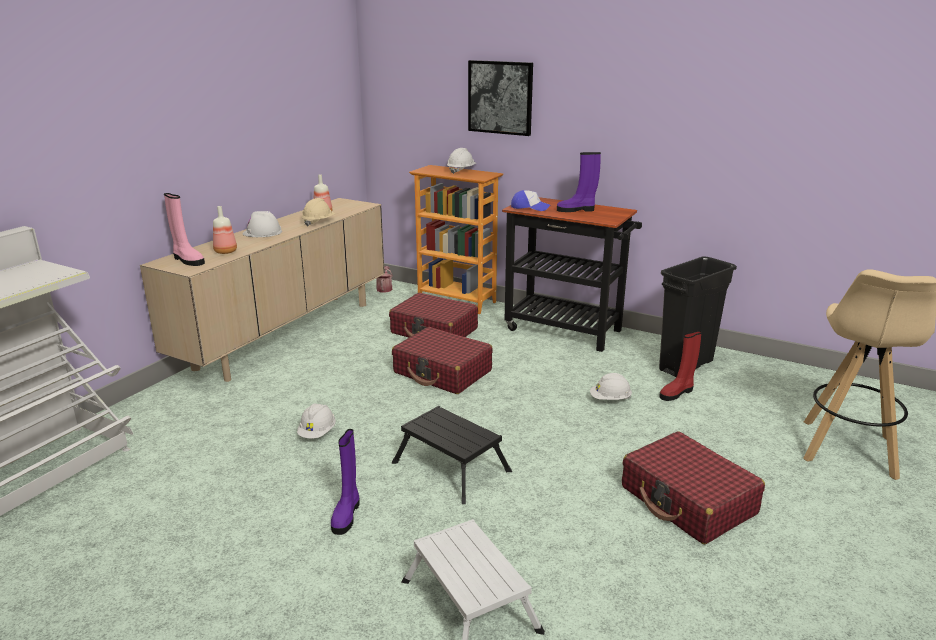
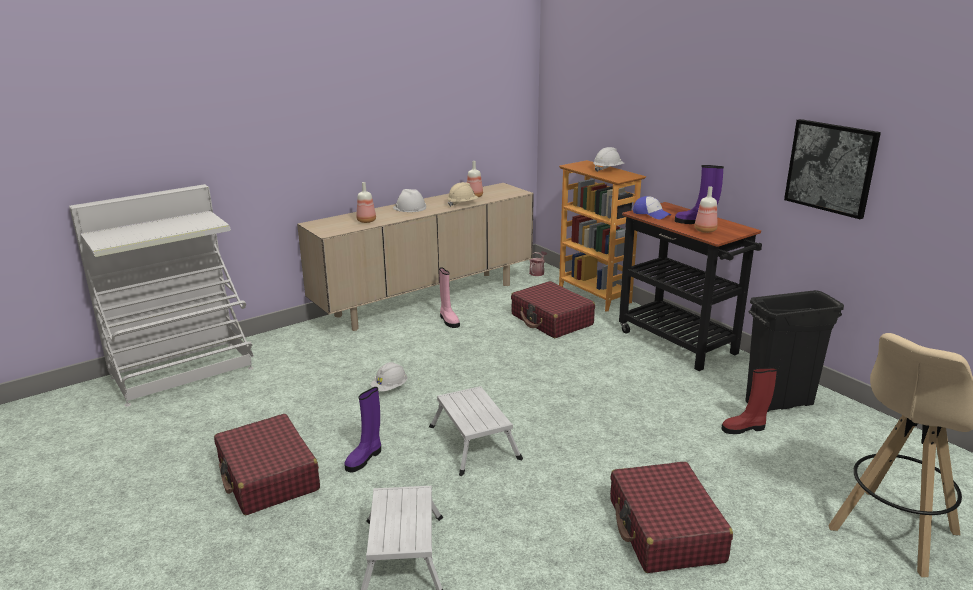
camera: 25 degrees right, 0 degrees up
pink boot [164,193,205,266] -> pink boot moved to [439,267,460,328]
red suitcase [392,327,493,394] -> red suitcase moved to [214,414,320,515]
black step ladder [392,406,512,504] -> white step ladder [429,386,523,476]
picture [468,60,533,136] -> picture moved to [784,119,881,219]
white hard hat [590,373,632,400] -> none
none -> bottle [695,187,717,233]

